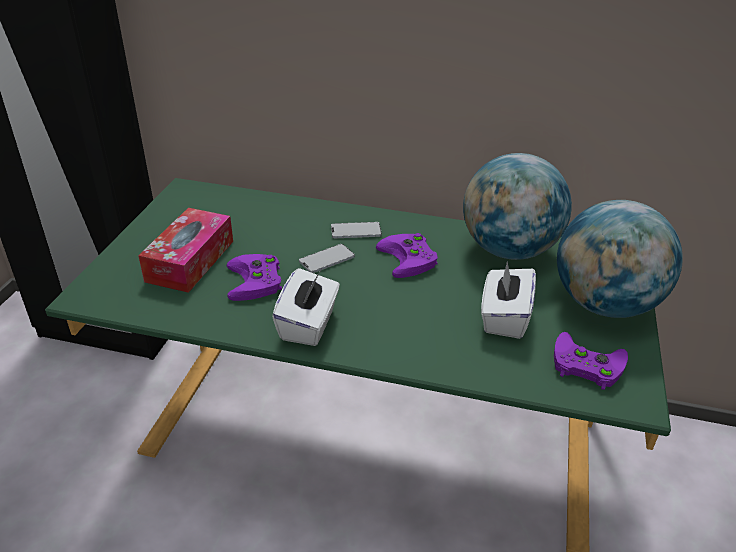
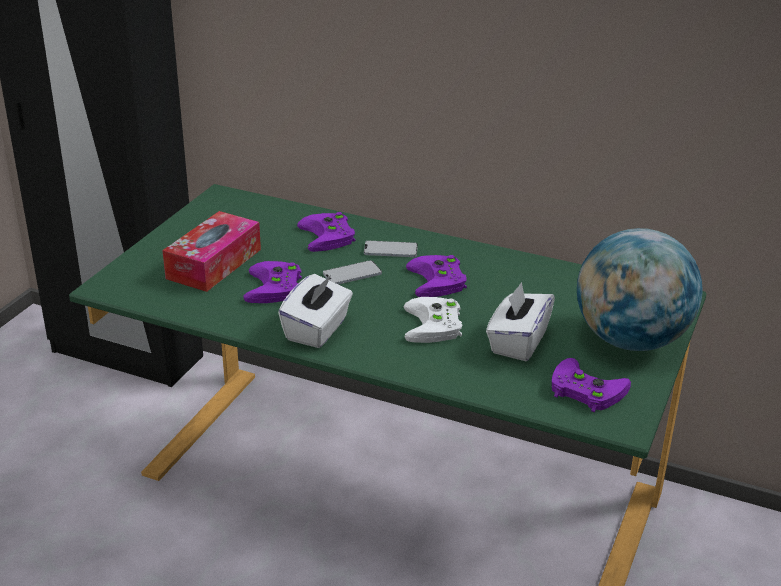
camera: 10 degrees right, 5 degrees down
globe [463,153,572,260] -> none
none -> purple game controller [297,212,356,252]
none -> white game controller [404,297,463,343]

